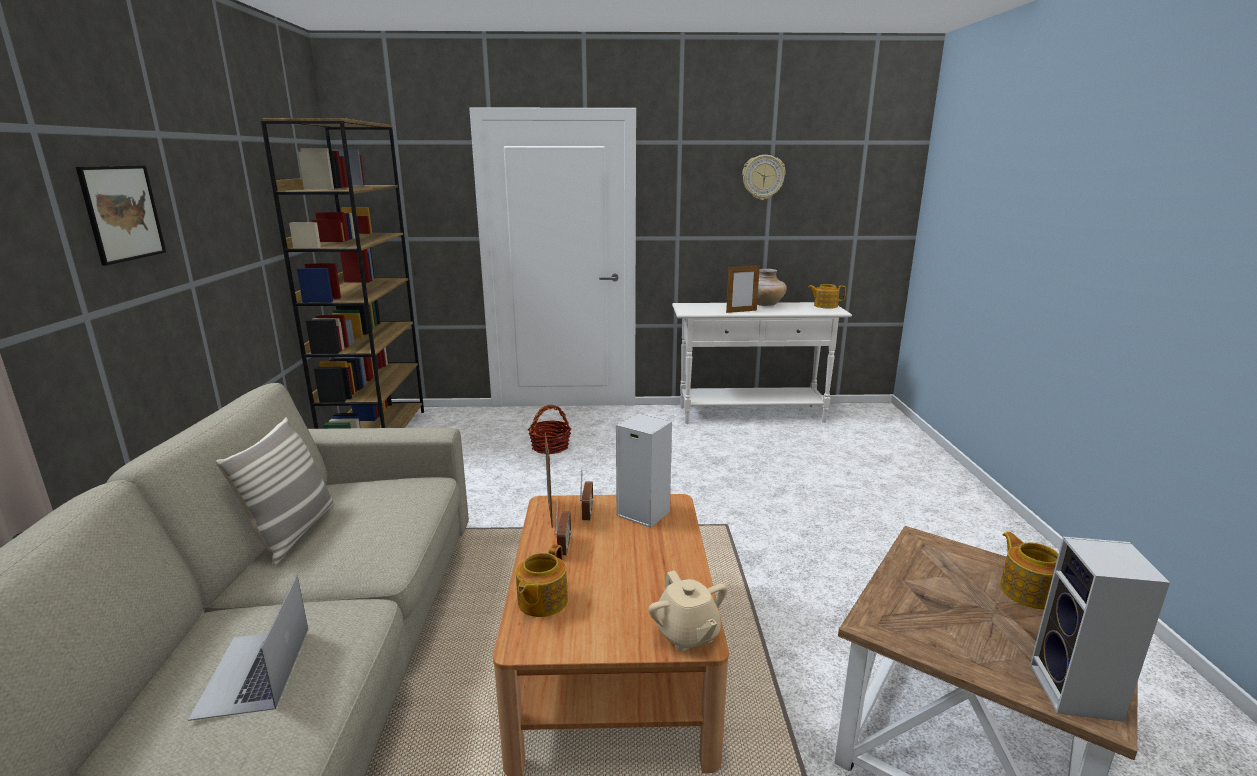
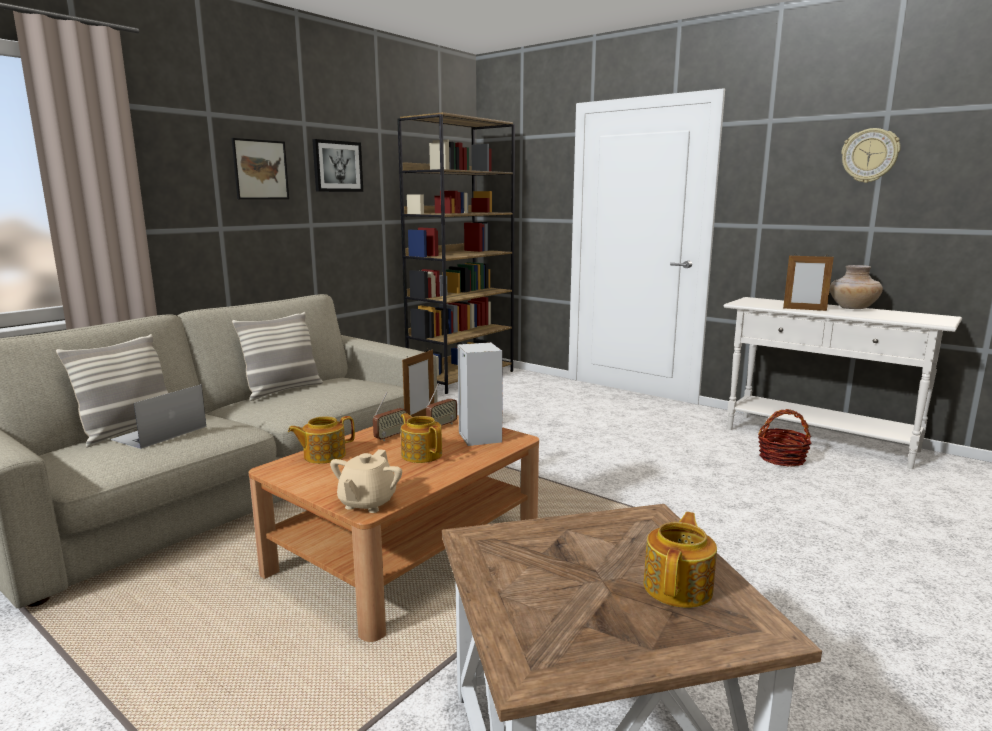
camera: 40 degrees right, 5 degrees down
basket [528,405,571,454] -> basket moved to [758,409,812,467]
teapot [808,284,846,309] -> teapot moved to [401,413,442,463]
speaker [1030,537,1170,722] -> none
none -> pillow [56,334,168,447]
none -> picture [312,139,363,192]

